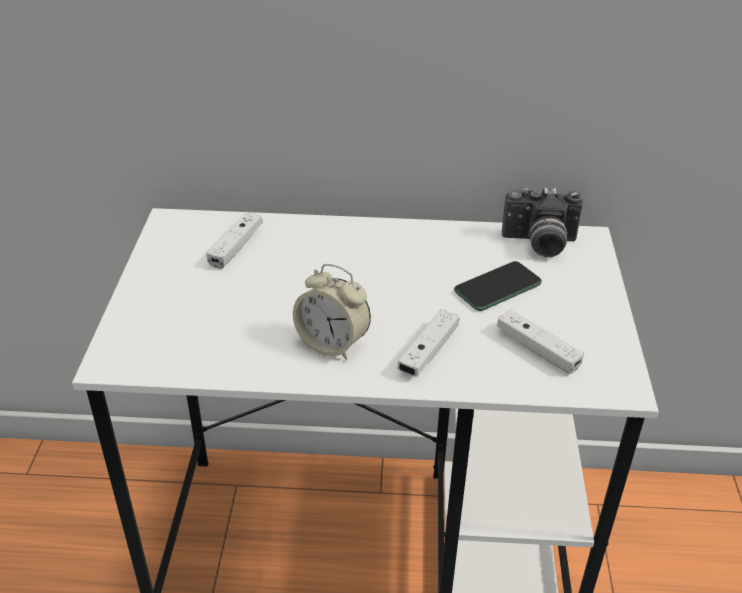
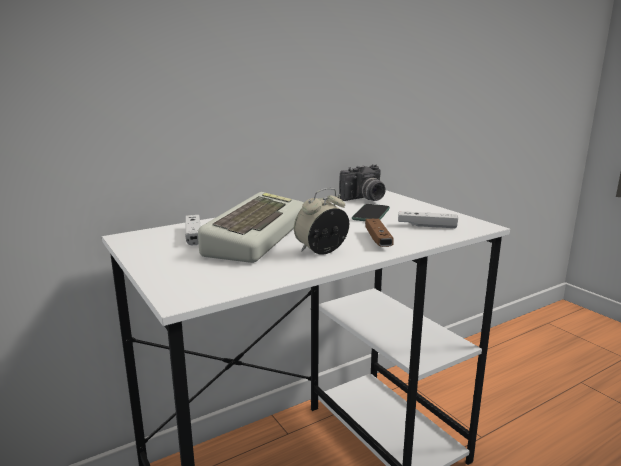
camera: 35 degrees left, 20 degrees down
alarm clock [293,264,371,360] -> alarm clock turned 150 degrees clockwise [294,188,349,255]
white game controller [397,309,459,377] -> brown game controller [365,218,394,247]
none -> keyboard [198,192,303,263]

